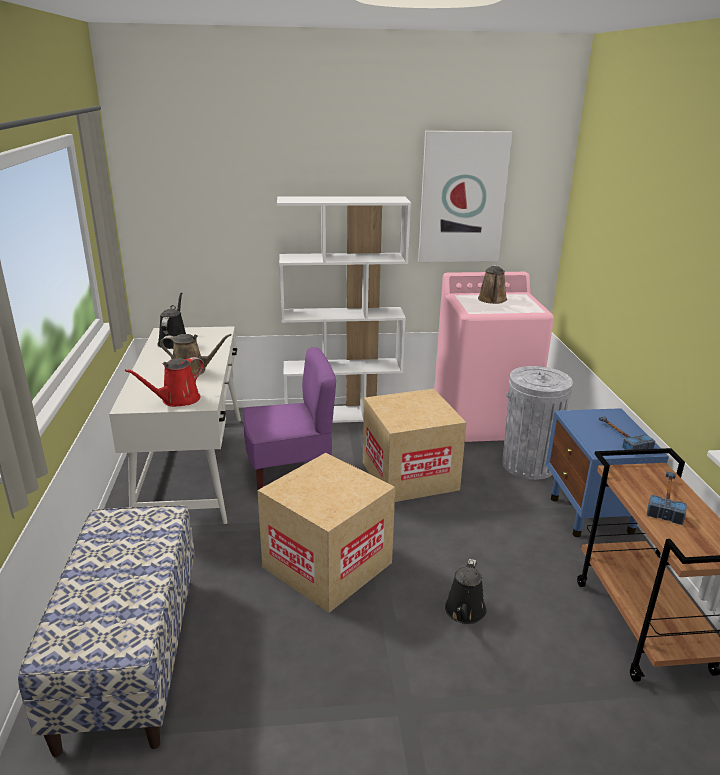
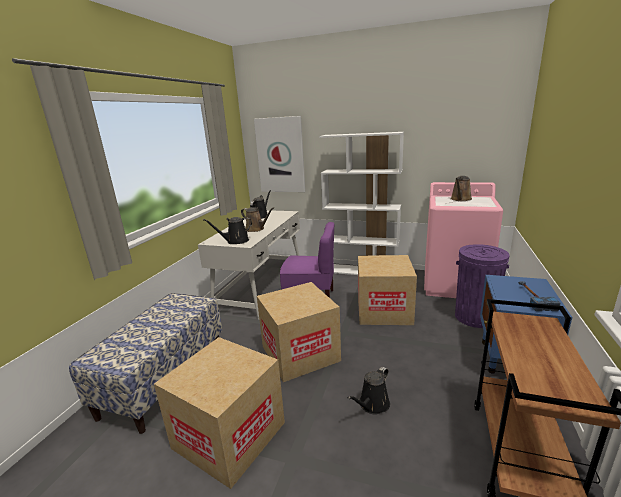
camera: 25 degrees right, 5 degrees down
red watering can [125,357,204,407] -> black watering can [203,217,252,244]
picture [418,131,512,262] -> picture moved to [254,116,305,192]
grey trash can [502,366,573,480] -> purple trash can [455,244,509,328]
hammer [647,472,687,525] -> none
none -> cardboard box [154,337,285,489]

